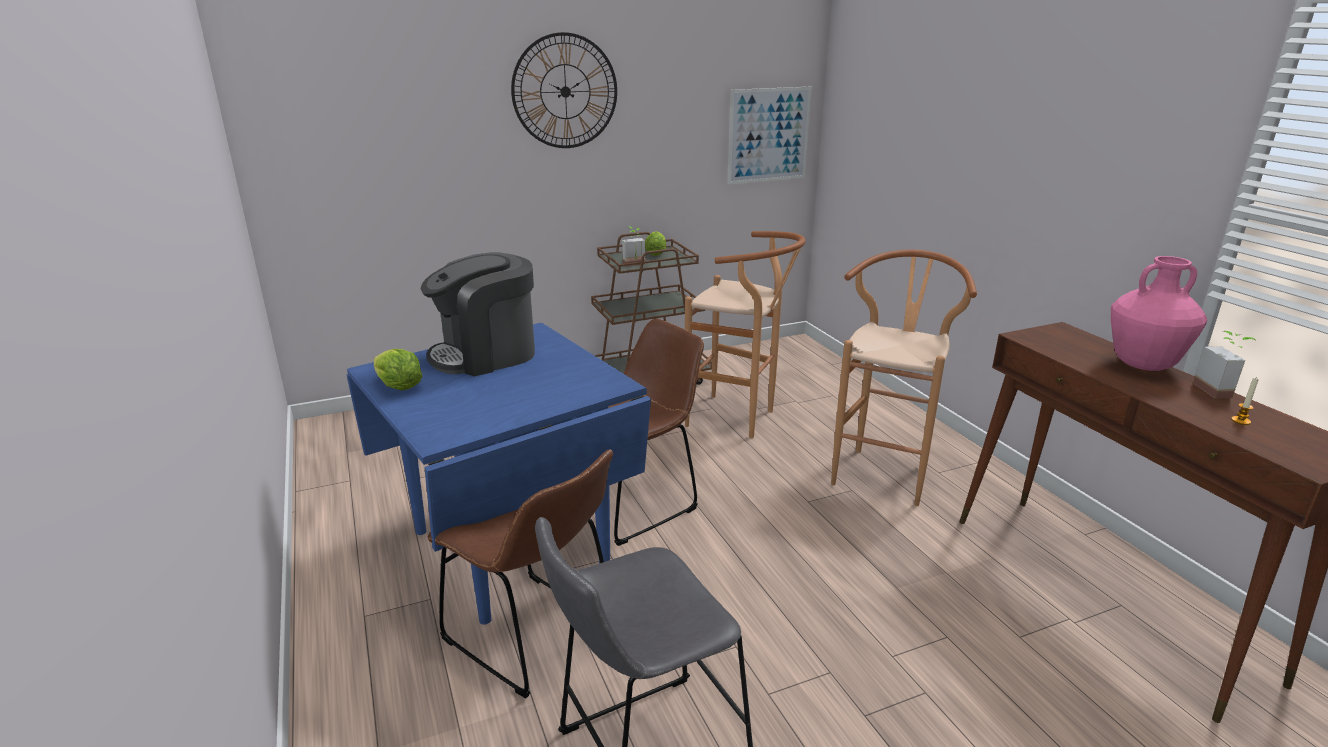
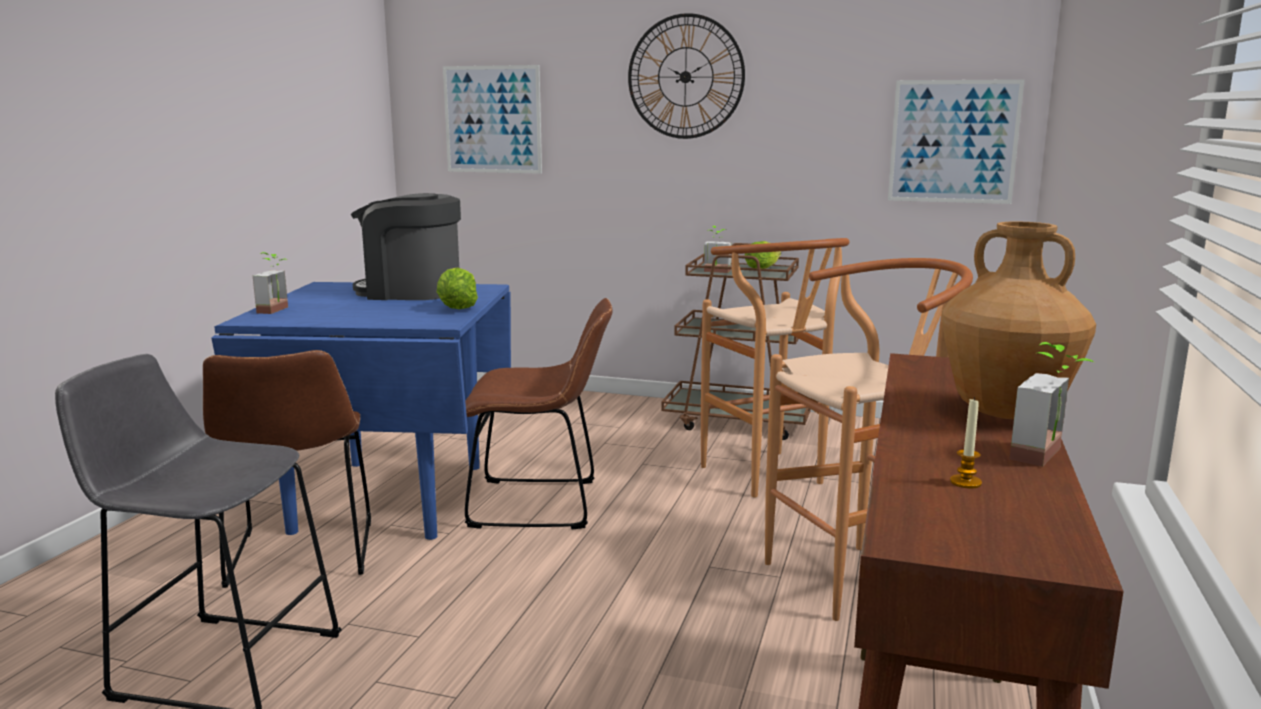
camera: 40 degrees right, 10 degrees down
lettuce [373,349,422,391] -> lettuce moved to [437,268,478,309]
pink vase [1111,256,1207,371] -> brown vase [941,221,1096,419]
none -> potted plant [253,252,288,314]
none -> picture [443,65,542,174]

